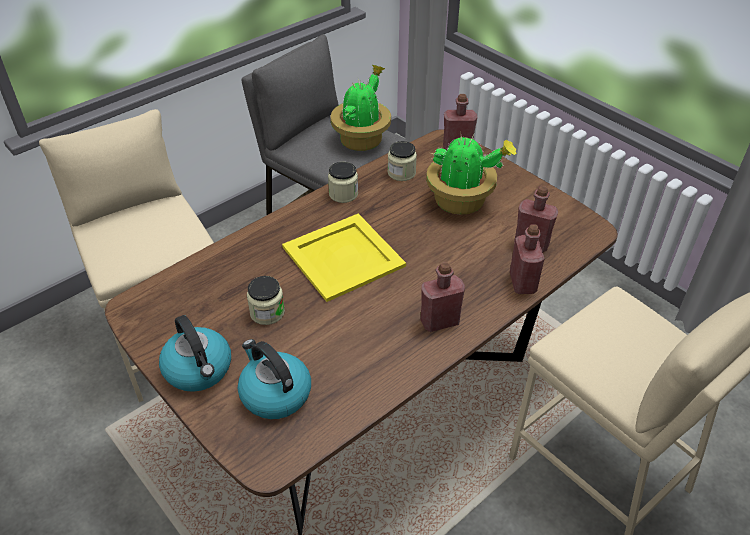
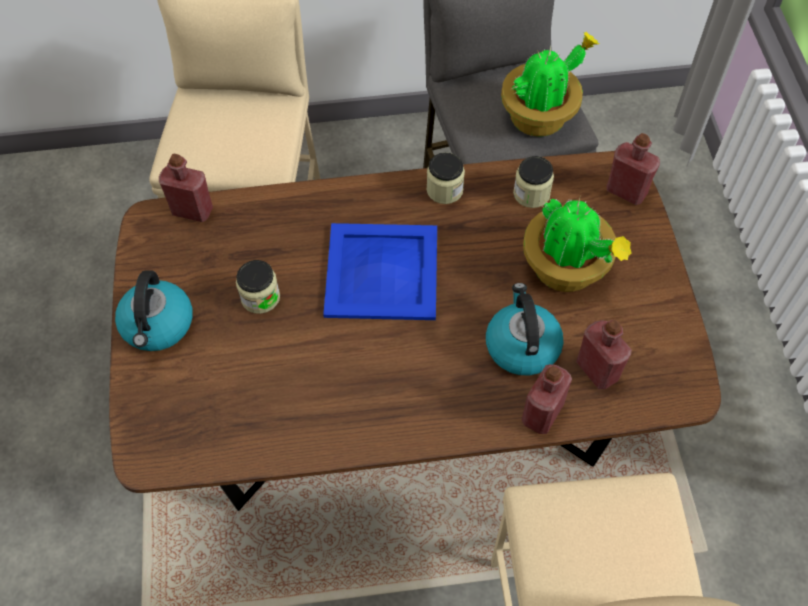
camera: 35 degrees right, 15 degrees up
kettle [238,339,311,419] -> kettle moved to [486,283,563,375]
yellow tray [282,214,406,302] -> blue tray [323,223,437,320]
red bottle [421,262,465,332] -> red bottle moved to [159,154,213,222]

